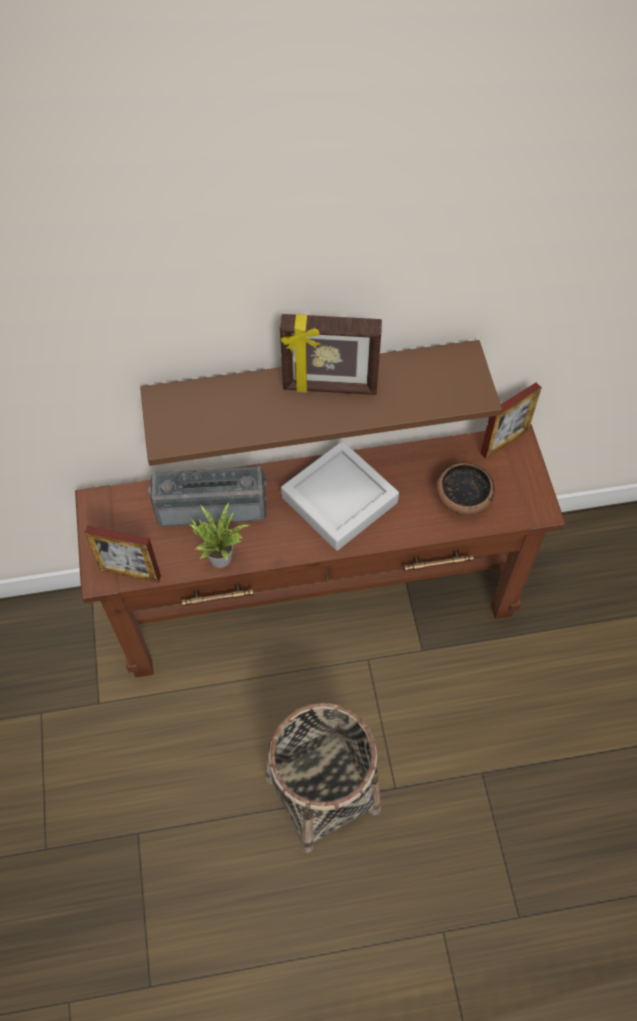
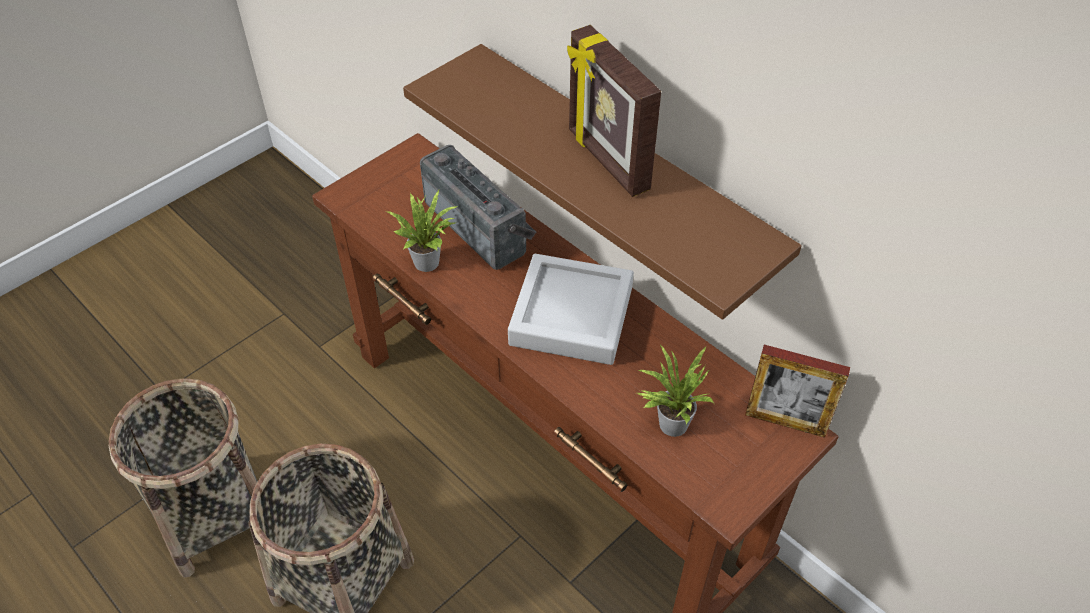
camera: 55 degrees right, 10 degrees down
picture frame [85,525,161,583] -> none
bowl [437,463,495,515] -> potted plant [637,345,714,437]
none -> basket [108,378,258,577]

